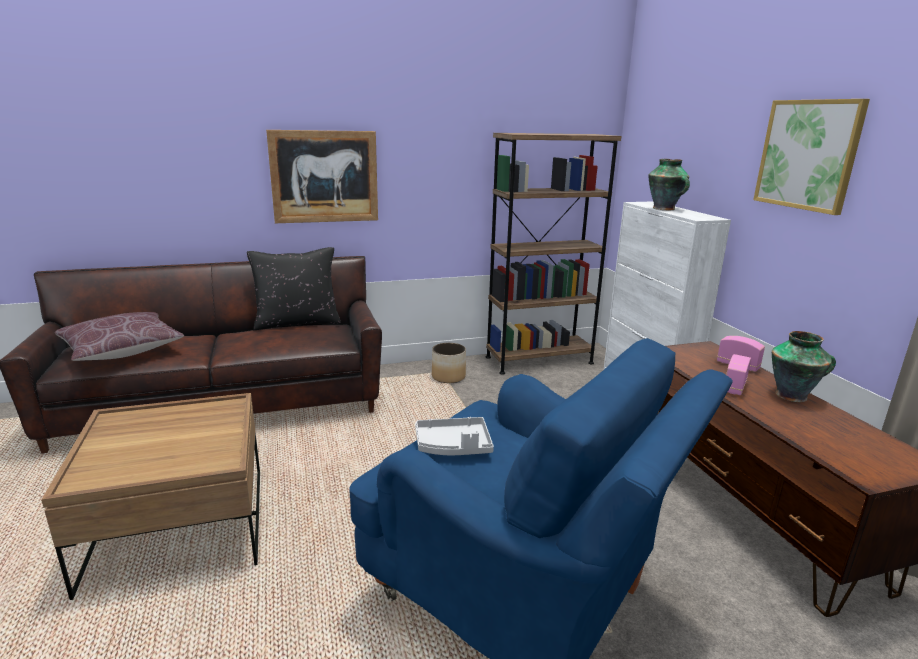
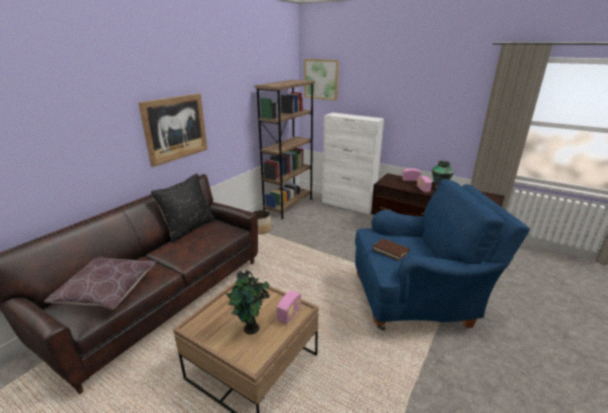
camera: 40 degrees left, 5 degrees up
grey tray [415,417,494,455] -> brown book [372,238,410,261]
vase [648,159,690,210] -> none
picture [753,99,870,215] -> picture moved to [305,59,339,100]
none -> potted plant [226,270,270,334]
none -> radio [277,290,301,324]

